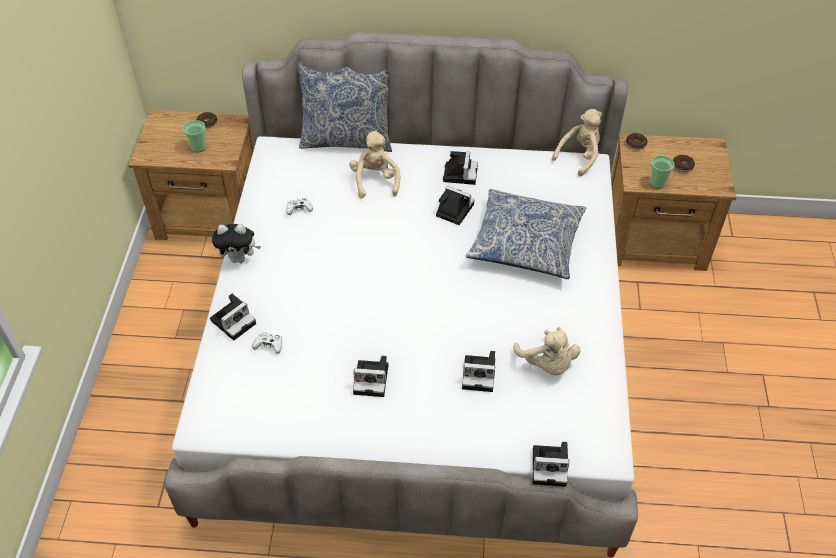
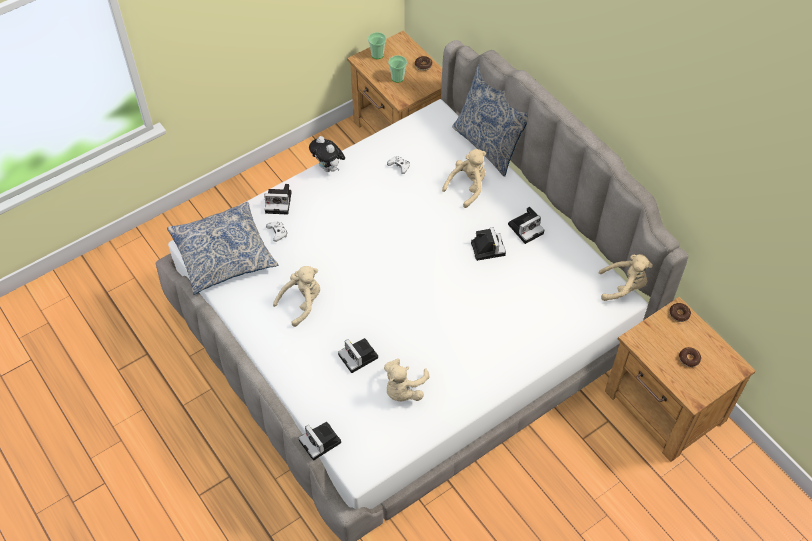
camera: 50 degrees right, 5 degrees up
camera [353,356,388,397] -> beige plush toy [273,266,320,327]
pillow [466,189,586,279] -> pillow moved to [167,202,278,295]
cup [650,155,675,189] -> cup moved to [368,32,386,59]

